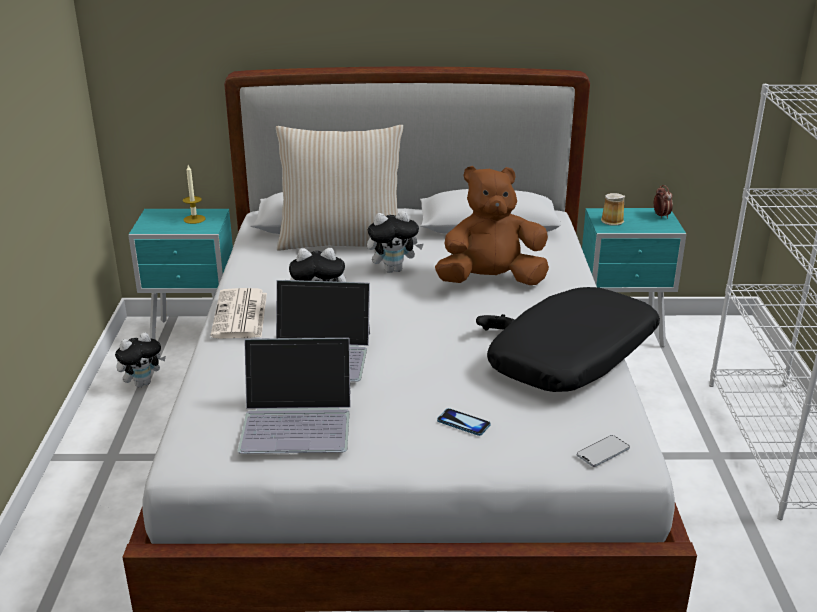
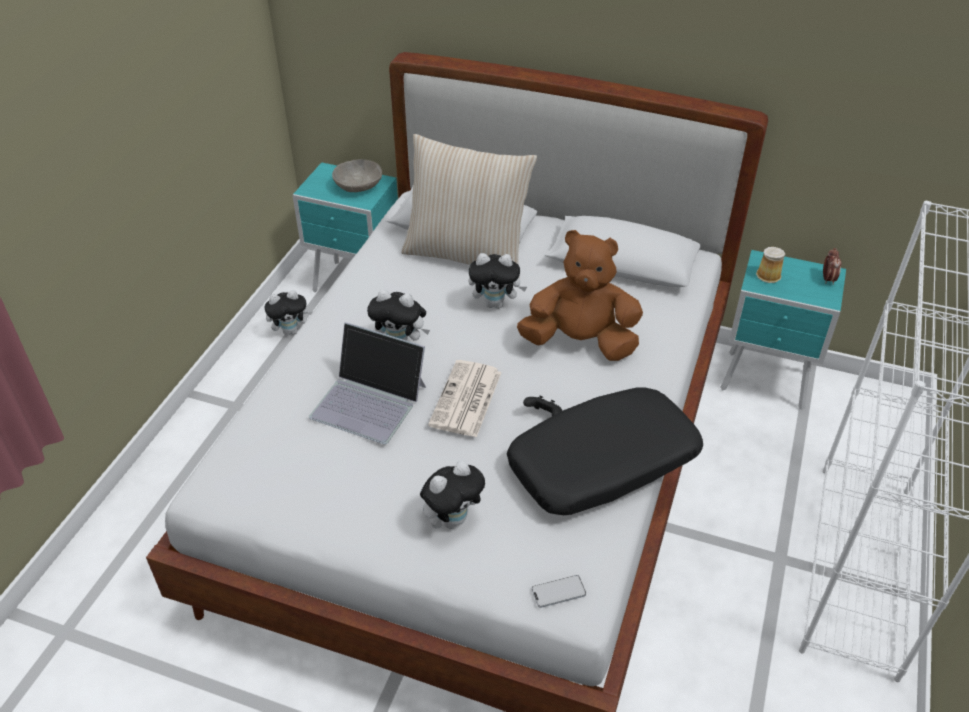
camera: 20 degrees right, 15 degrees up
candle [183,165,206,224] -> grey bowl [332,159,382,192]
newspaper [210,288,267,339] -> newspaper moved to [428,360,502,438]
laptop [238,338,351,454] -> none
phone [437,408,490,436] -> plush toy [420,461,485,529]

